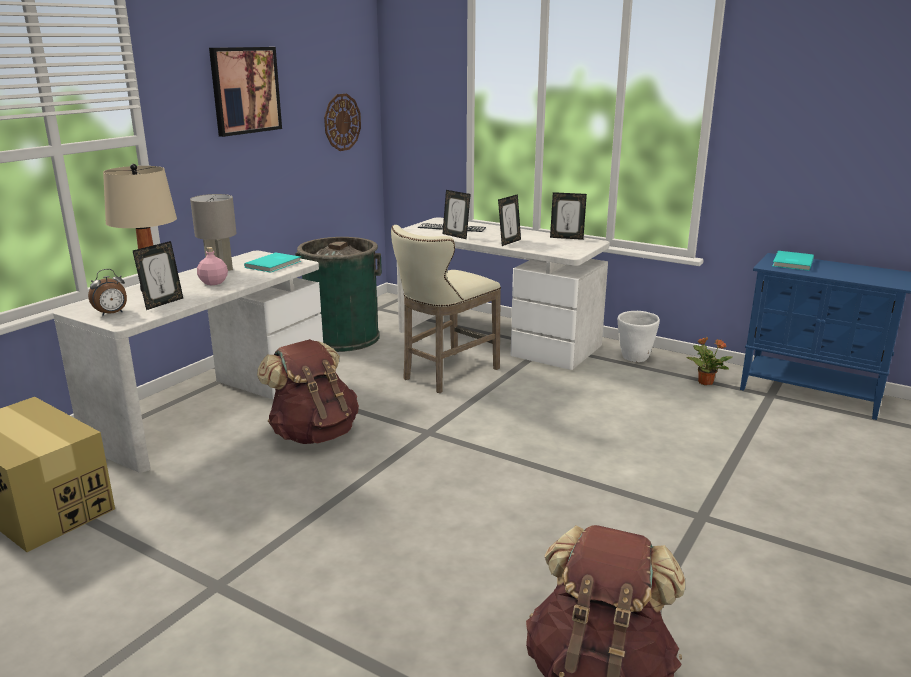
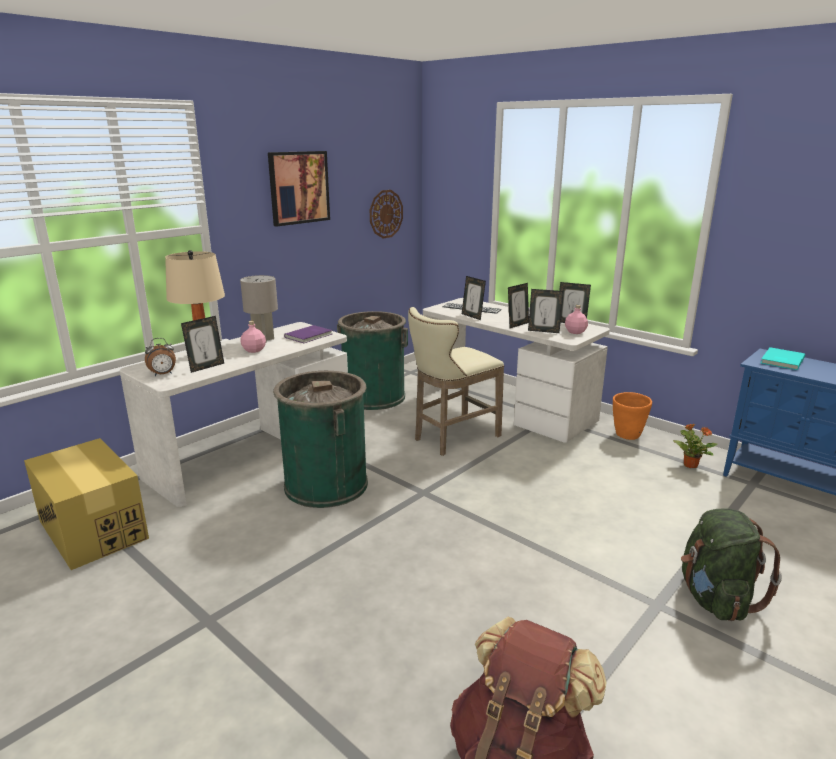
camera: 10 degrees right, 0 degrees up
turquoise book [244,252,301,273] -> purple book [284,325,332,343]
brown backpack [257,339,359,444] -> green trash can [273,371,368,508]
white planter [618,311,660,362] -> orange planter [613,392,652,440]
none -> picture frame [528,289,563,333]
none -> pink bottle [565,305,588,334]
none -> green backpack [681,508,782,621]

